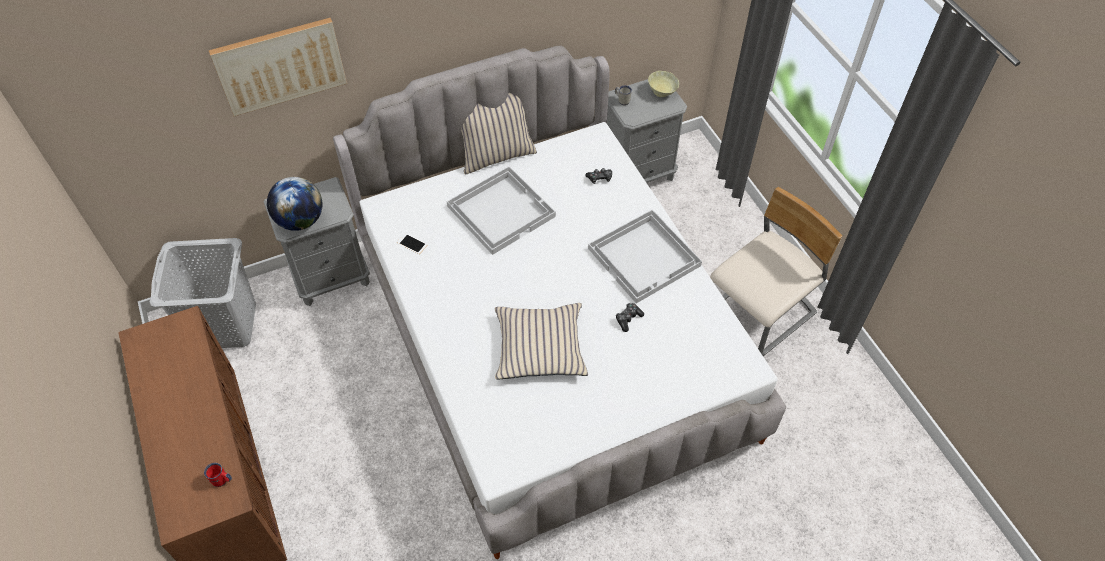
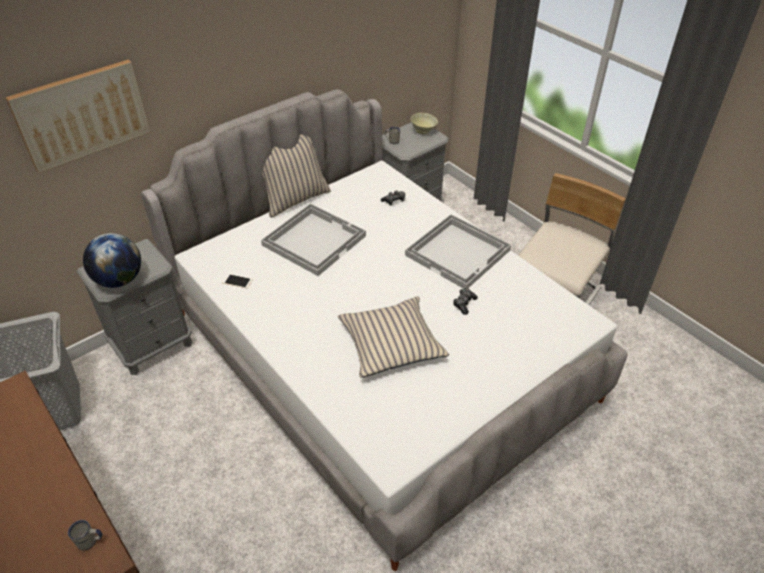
camera: 15 degrees left, 10 degrees down
red mug [204,463,232,487] -> white mug [68,520,102,550]

